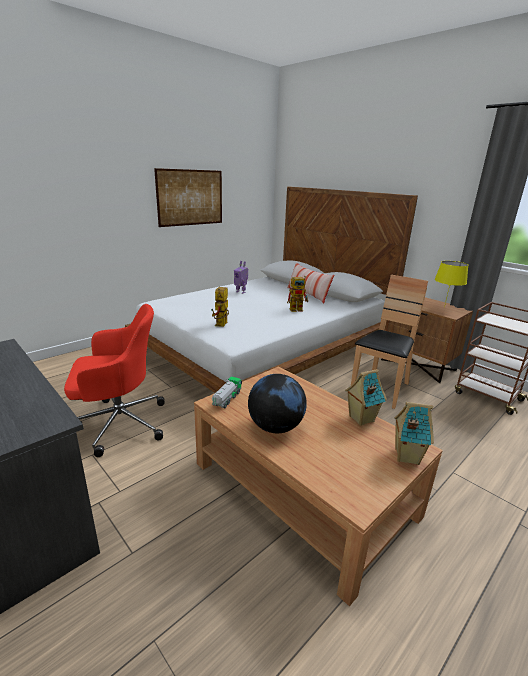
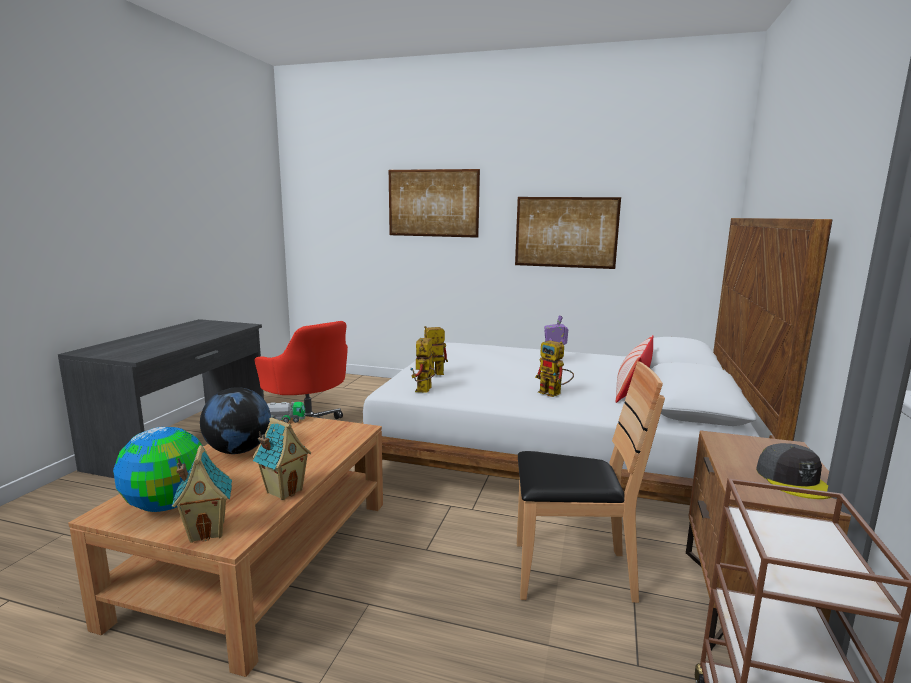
camera: 60 degrees right, 10 degrees down
yellow table lamp [435,261,468,307] -> grey cap [756,443,831,499]
none -> globe [113,427,207,512]
none -> picture [389,169,480,238]
none -> toy robot [410,338,436,393]

